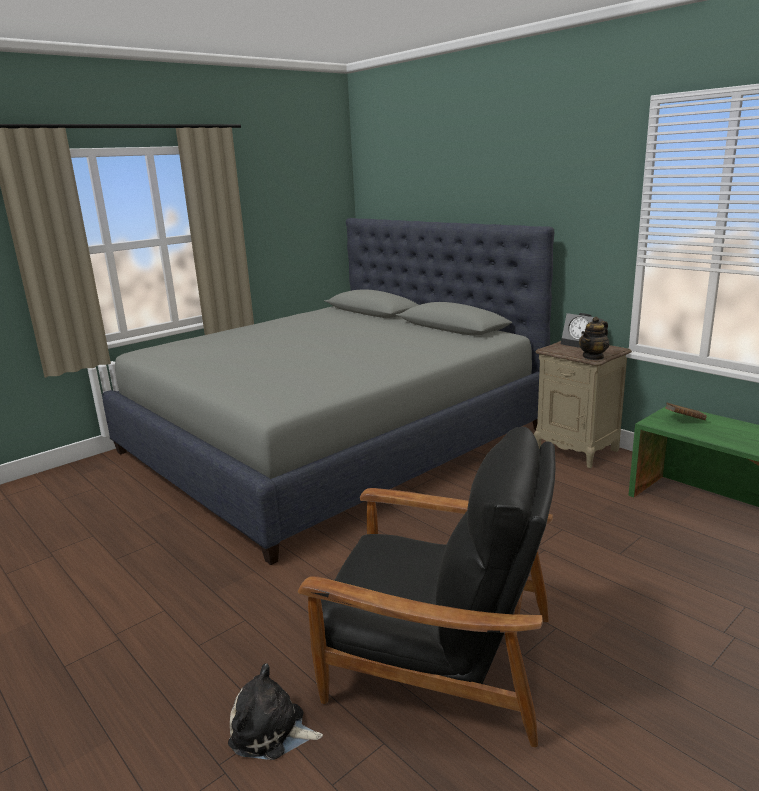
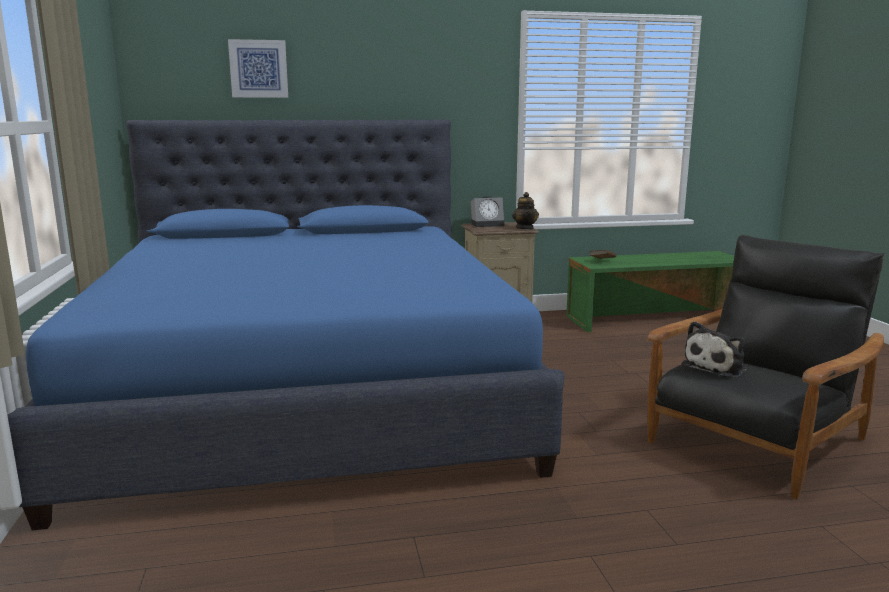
camera: 60 degrees left, 5 degrees down
grey bed [102,218,554,565] -> blue bed [7,119,565,530]
plush toy [228,664,323,760] -> plush toy moved to [681,321,747,377]
none -> picture [228,39,288,98]

